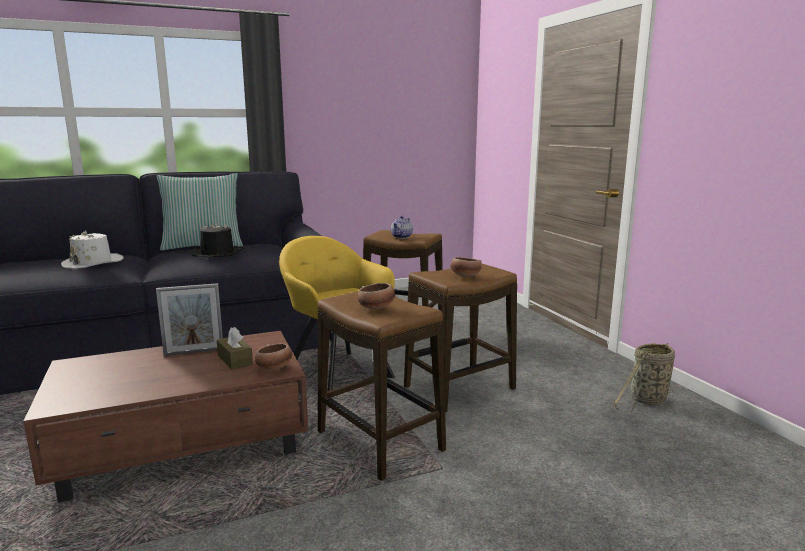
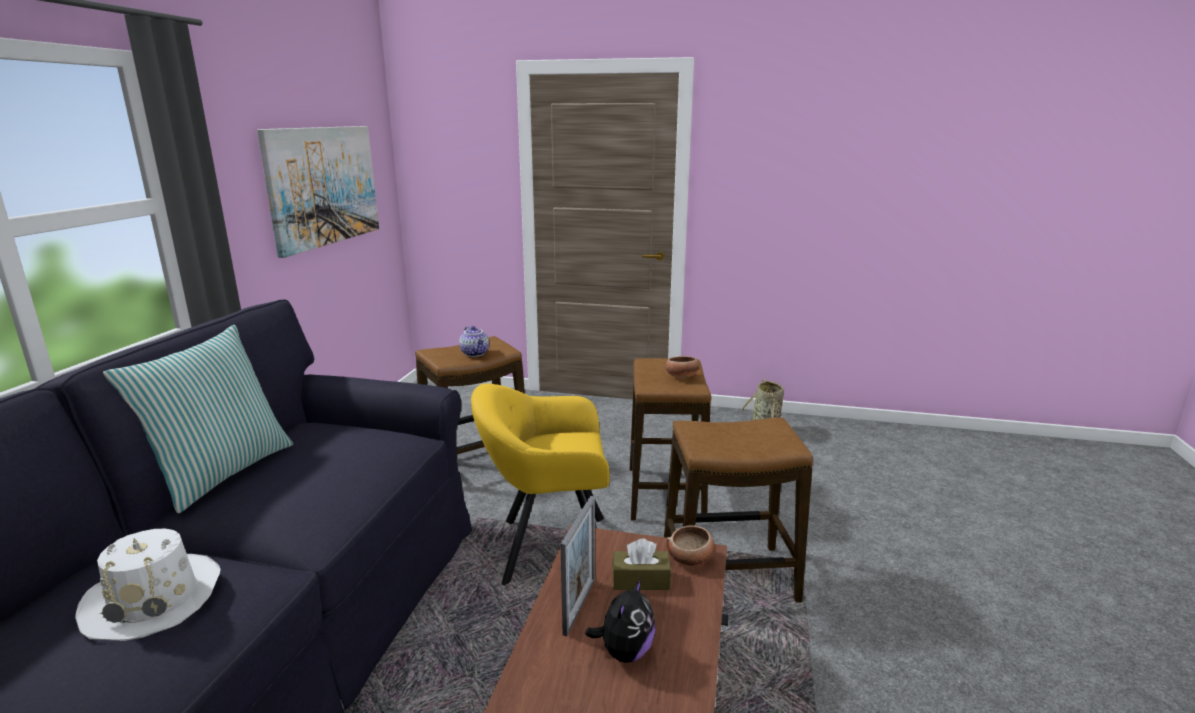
camera: 55 degrees left, 5 degrees up
black hat [190,223,244,258] -> none
bowl [358,283,395,309] -> none
none -> picture [257,126,379,258]
none -> plush toy [585,577,656,663]

